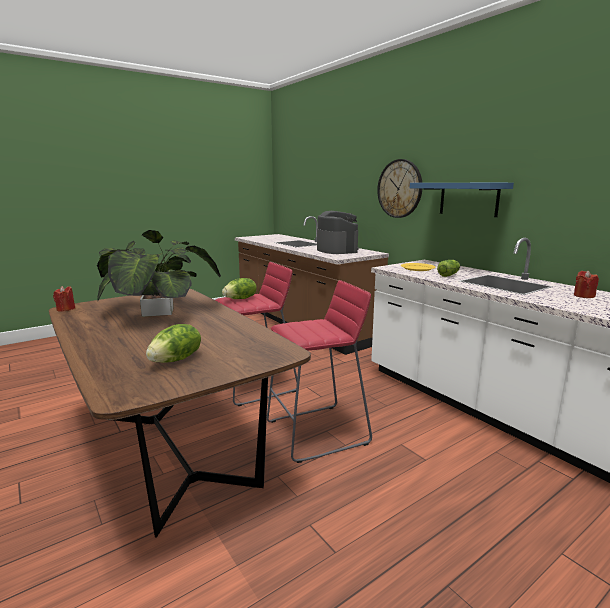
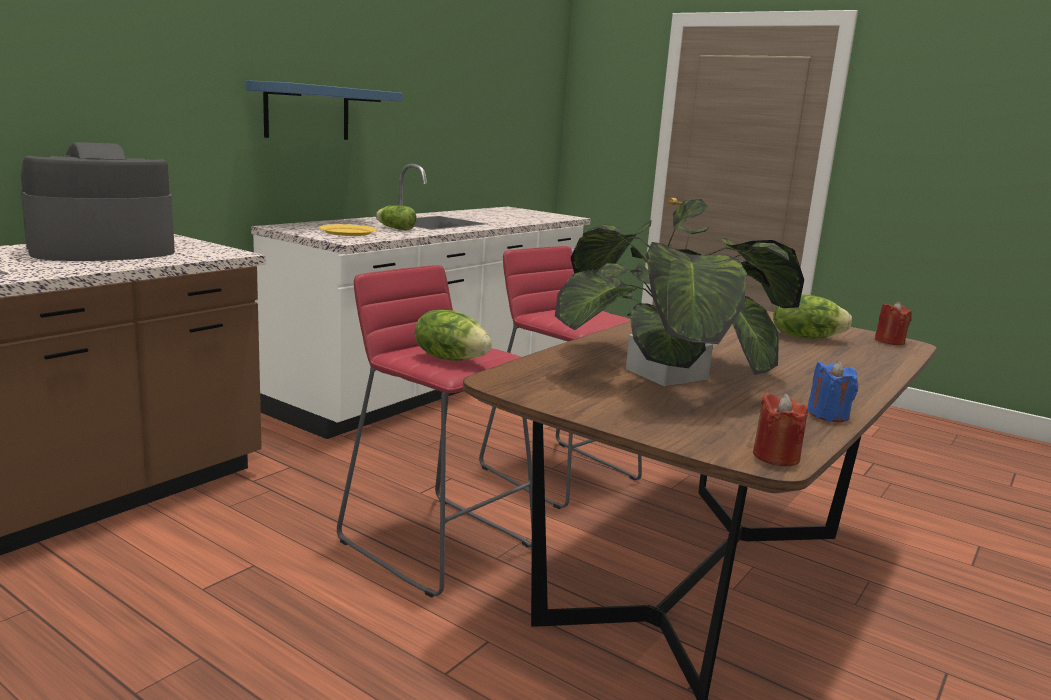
camera: 110 degrees left, 0 degrees up
wall clock [377,159,422,218] -> none
red candle [574,270,599,298] -> red candle moved to [875,301,912,345]
none -> blue candle [808,360,858,422]

